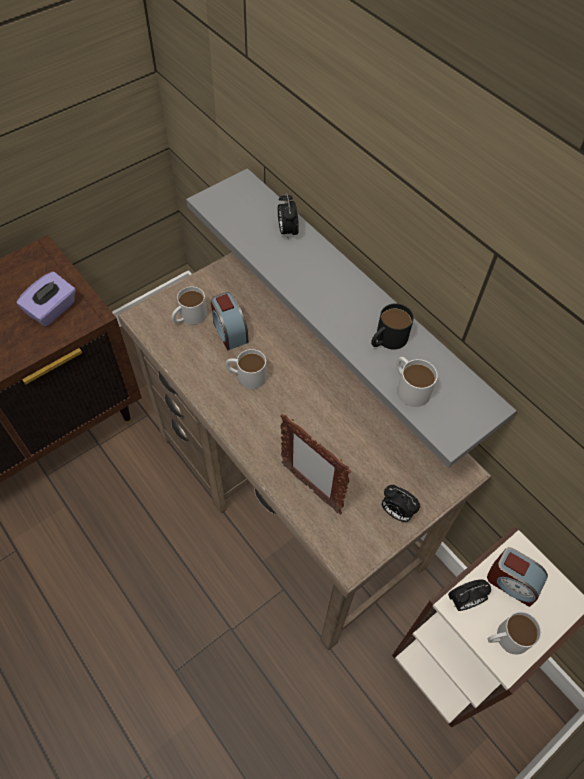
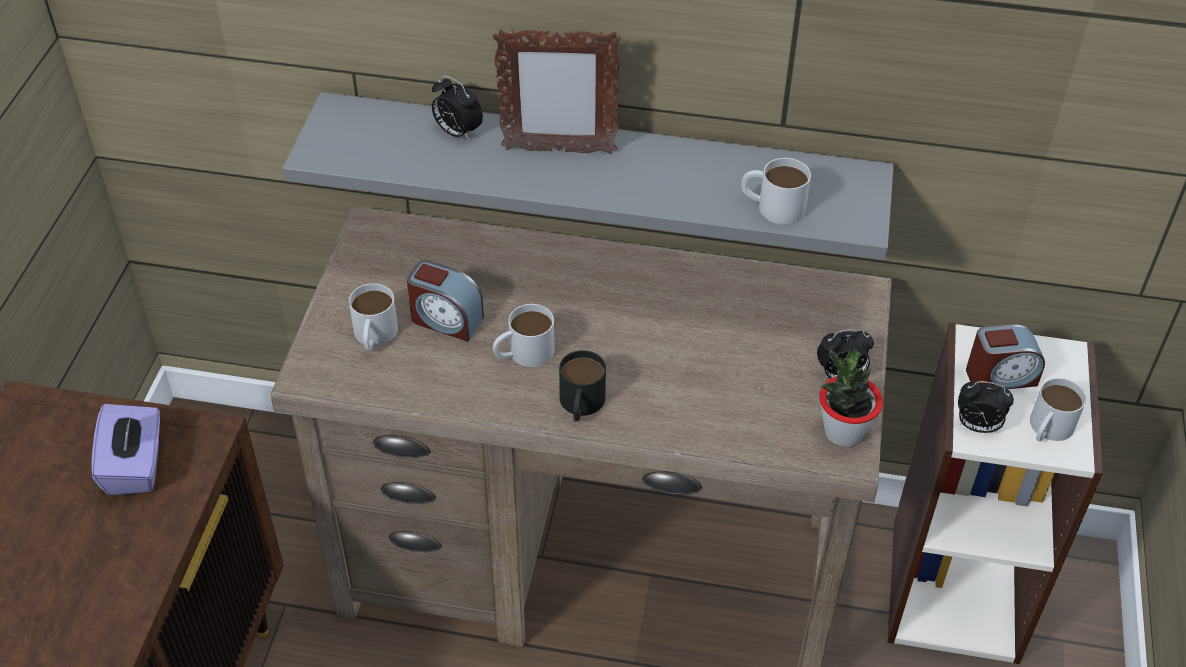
camera: 40 degrees left, 10 degrees down
picture frame [280,414,351,514] -> picture frame moved to [493,29,621,154]
black mug [371,303,414,349] -> black mug moved to [559,350,606,421]
alarm clock [448,579,491,611] -> alarm clock turned 75 degrees clockwise [958,381,1014,433]
none -> potted plant [819,349,883,447]

